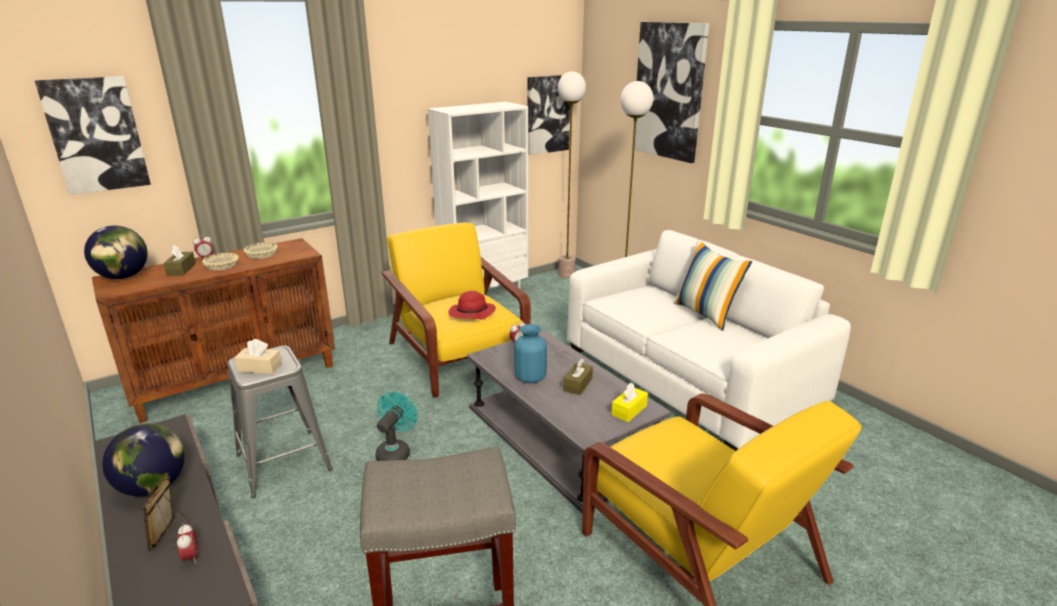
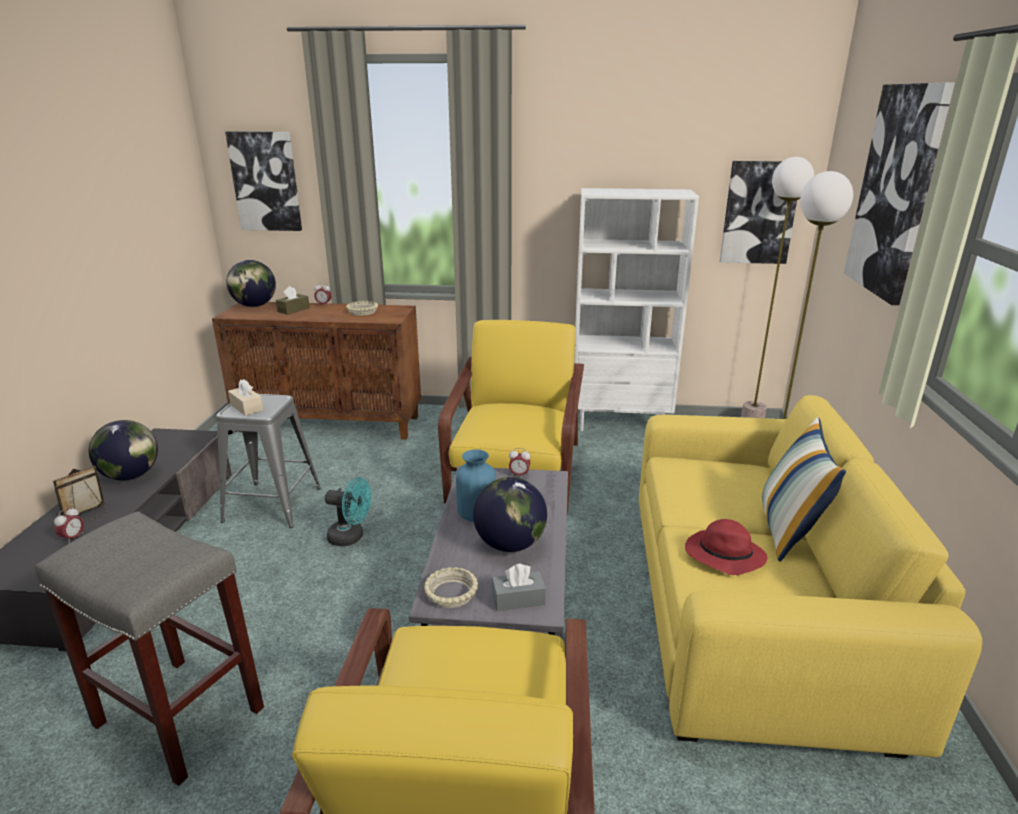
camera: 40 degrees right, 0 degrees up
beige bowl [202,253,239,270] -> beige bowl moved to [424,567,478,608]
turquoise fan [375,392,418,461] -> turquoise fan turned 45 degrees clockwise [325,477,371,546]
red hat [448,291,496,320] -> red hat moved to [685,519,767,575]
brown tissue box [563,359,593,395] -> globe [473,477,547,552]
white sofa [567,230,851,451] -> yellow sofa [639,395,982,758]
yellow tissue box [611,383,648,422] -> grey tissue box [492,564,546,611]

